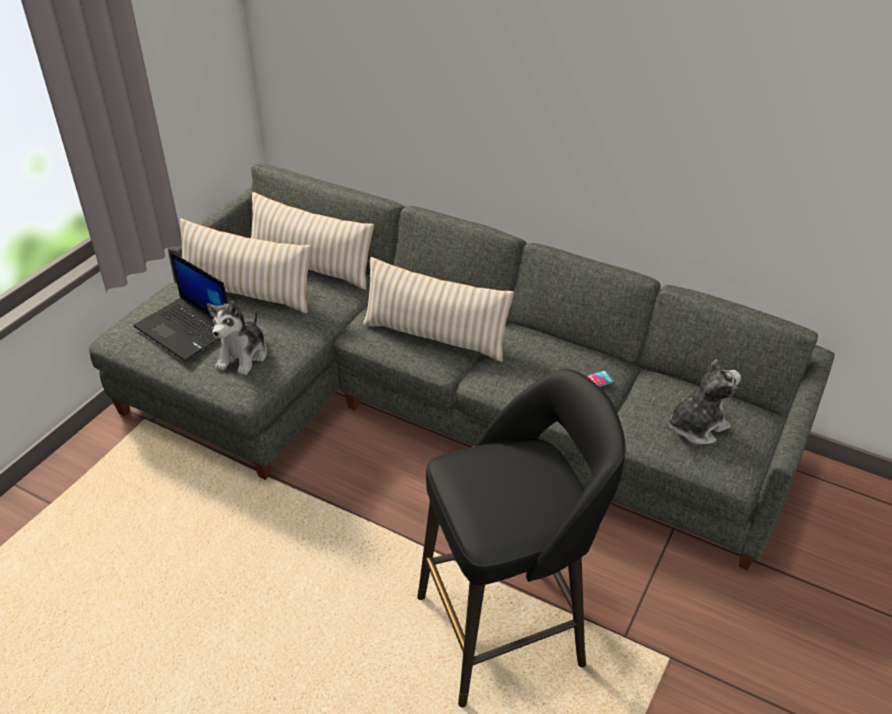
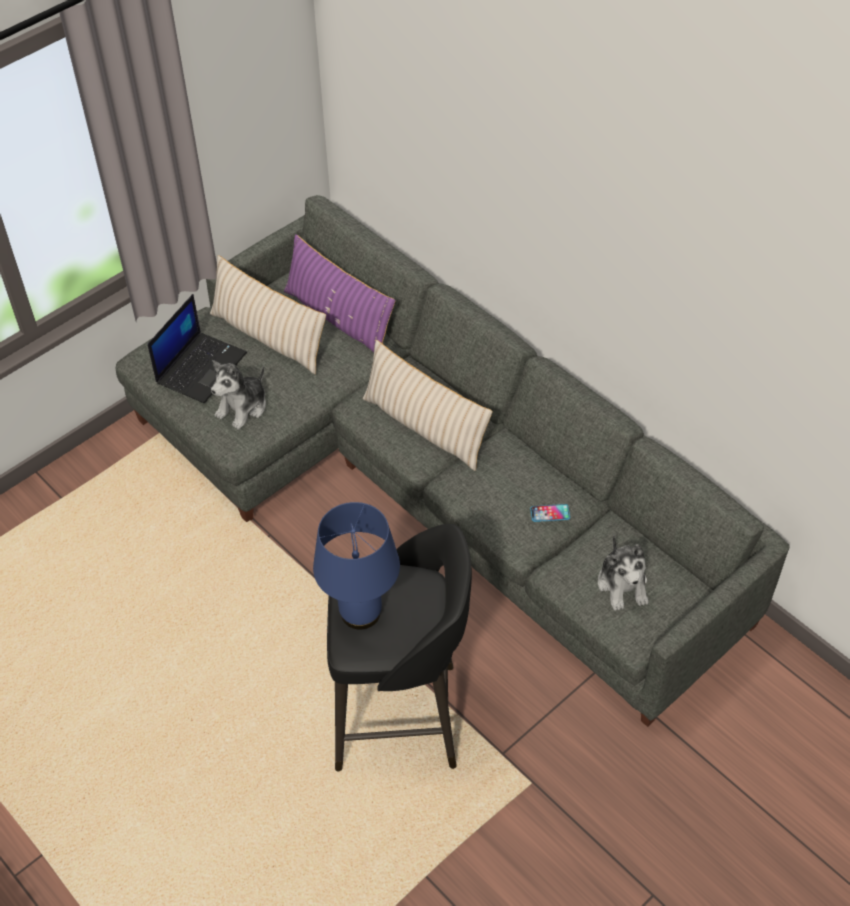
camera: 20 degrees right, 10 degrees up
laptop [133,251,228,361] -> laptop turned 120 degrees counterclockwise [148,294,247,403]
beige pillow [251,192,374,290] -> purple pillow [284,234,395,353]
plush toy [669,359,741,445] -> plush toy turned 90 degrees clockwise [598,534,649,611]
none -> blue table lamp [313,502,400,629]

